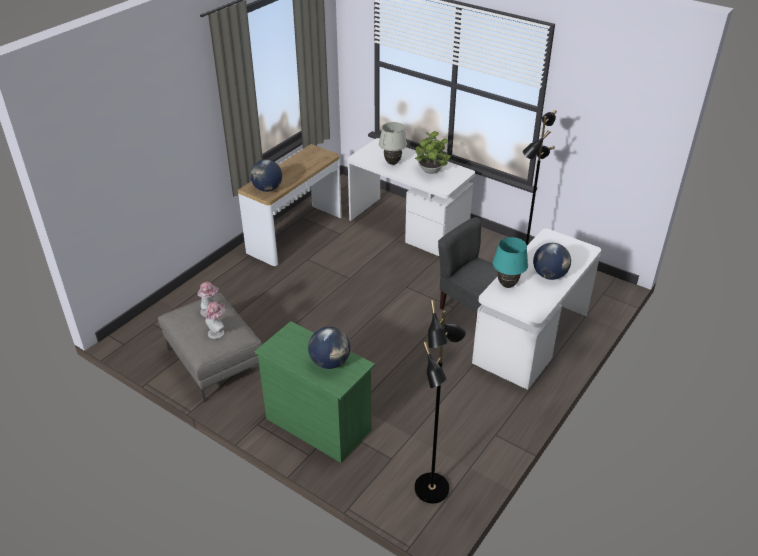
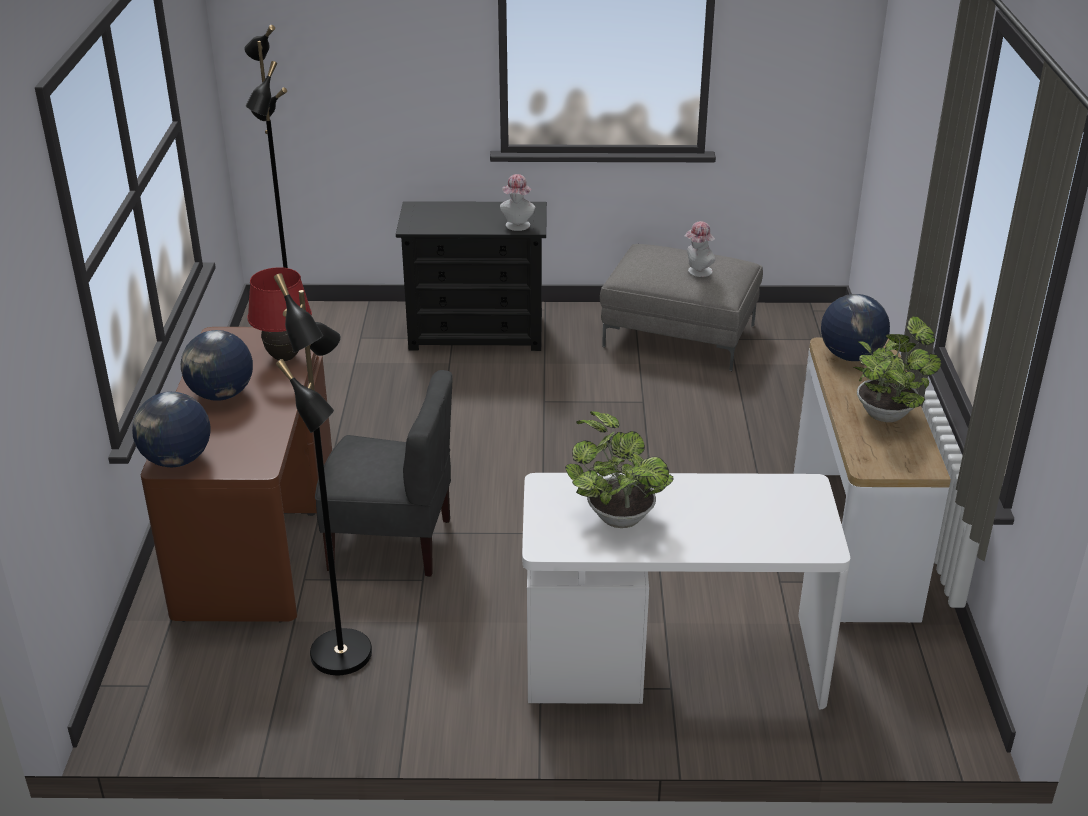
camera: 145 degrees right, 5 degrees down
hat [204,302,225,339] -> hat moved to [500,174,535,231]
green dresser [254,321,375,463] -> black dresser [396,201,547,351]
globe [308,327,350,369] -> globe moved to [132,392,211,467]
white table lamp [379,122,407,165] -> none
white desk [472,228,601,390] -> brown desk [141,327,332,623]
turquoise table lamp [492,237,528,288] -> red table lamp [248,267,312,361]
none -> potted plant [853,316,941,422]

